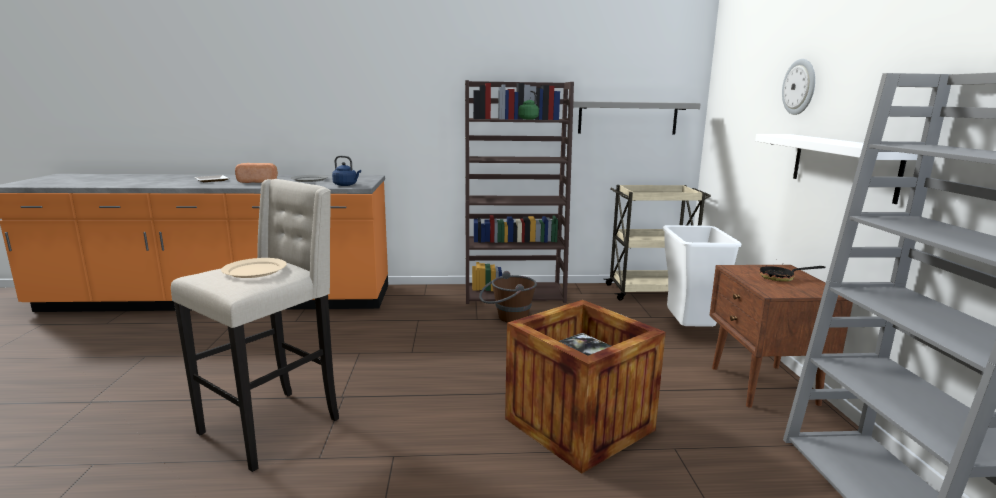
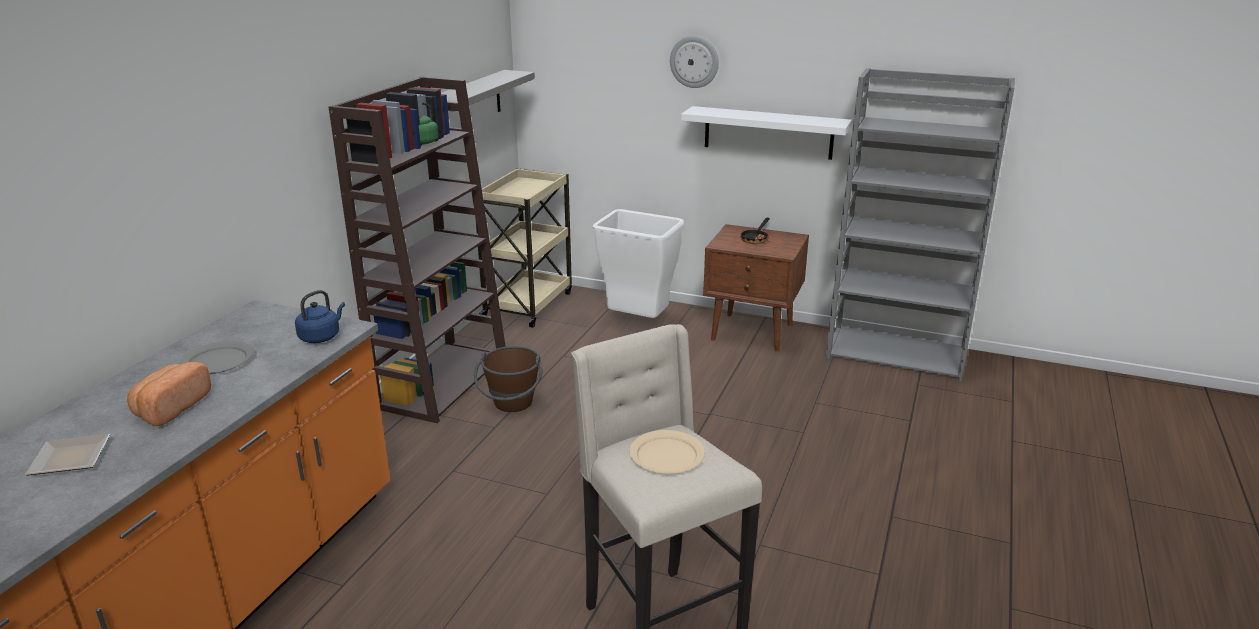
camera: 65 degrees left, 10 degrees up
crate [505,299,666,474] -> none

